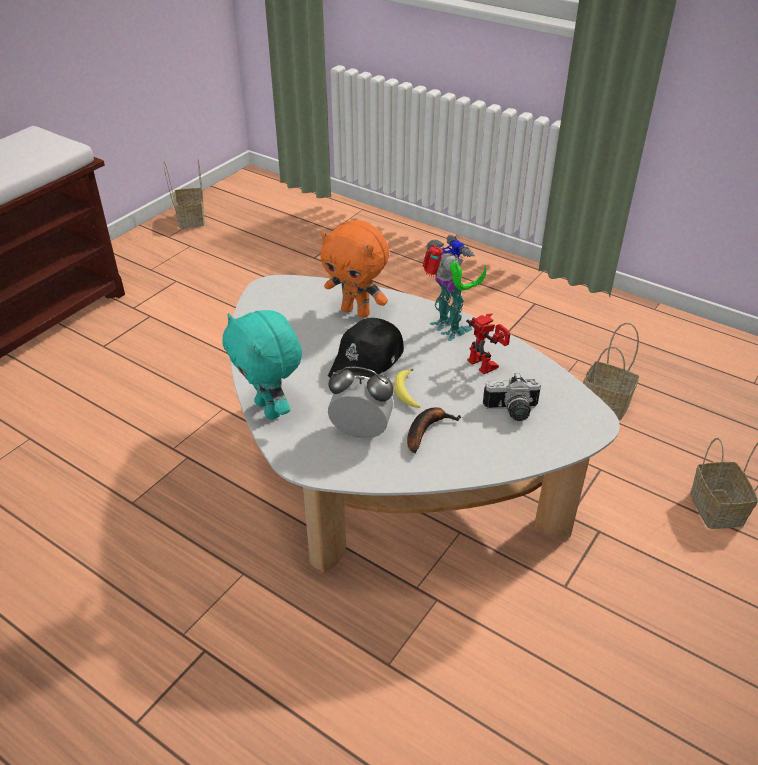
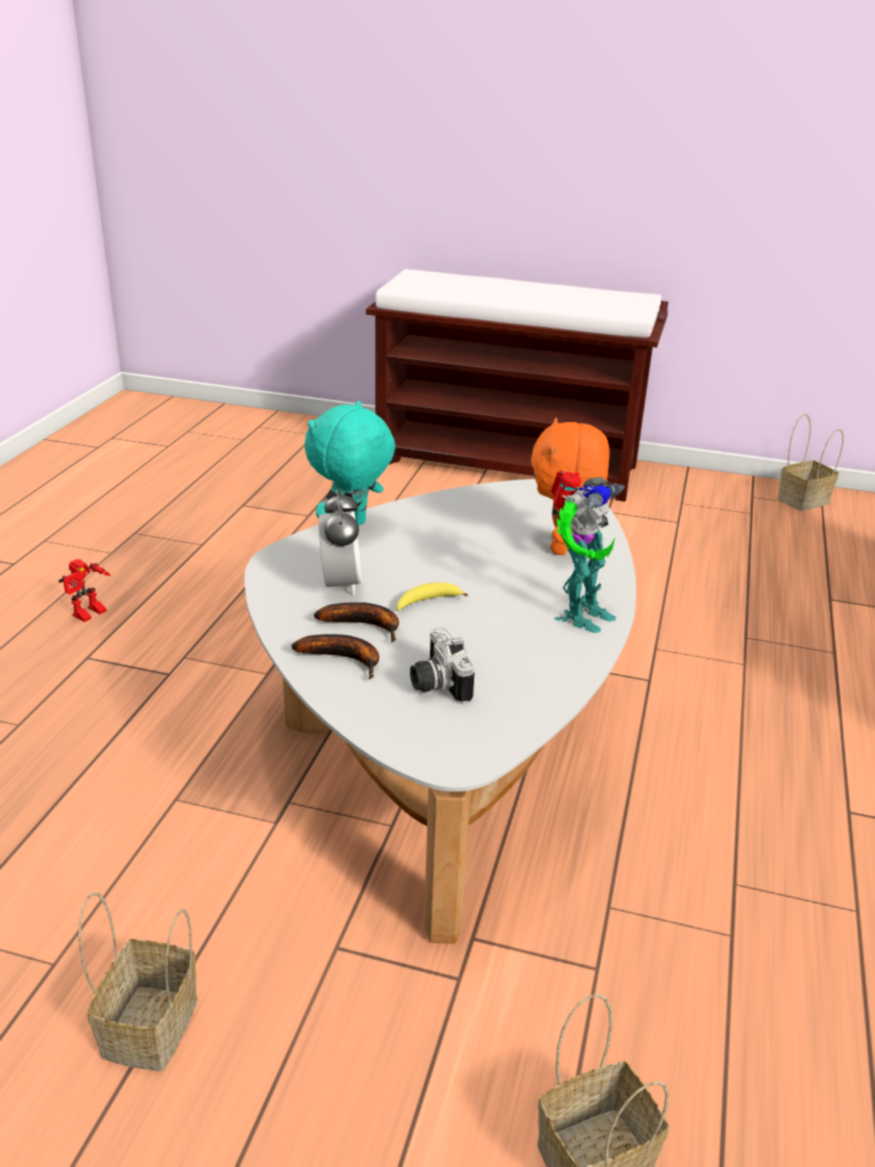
camera: 70 degrees right, 10 degrees down
black cap [328,318,404,378] -> none
toy robot [466,313,510,374] -> toy robot moved to [59,559,111,622]
basket [583,323,639,420] -> basket moved to [79,892,197,1071]
none -> banana [291,634,379,679]

